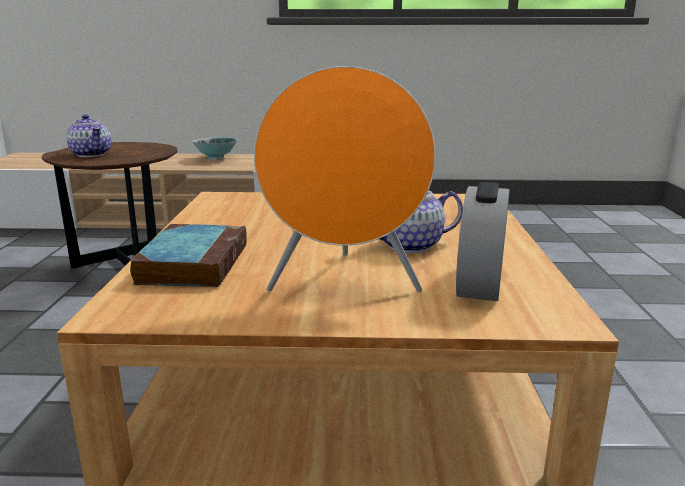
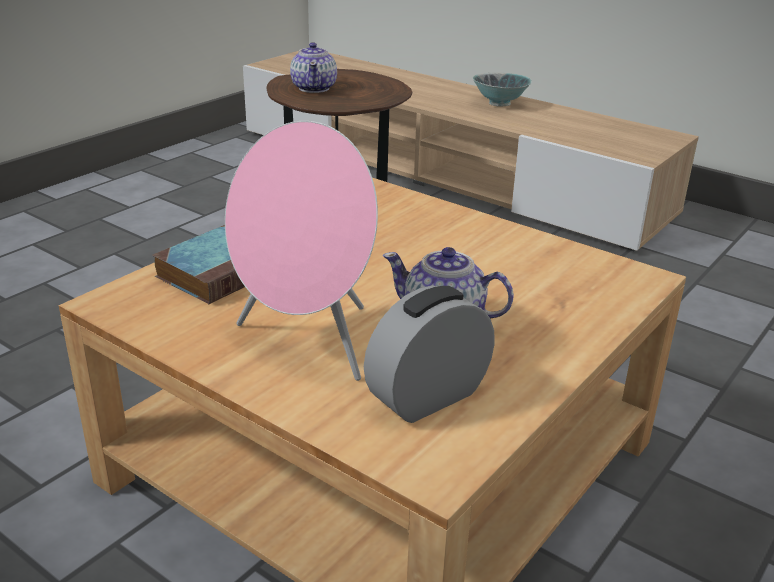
camera: 35 degrees right, 10 degrees up
orange speaker [254,66,436,292] -> pink speaker [225,121,378,381]

